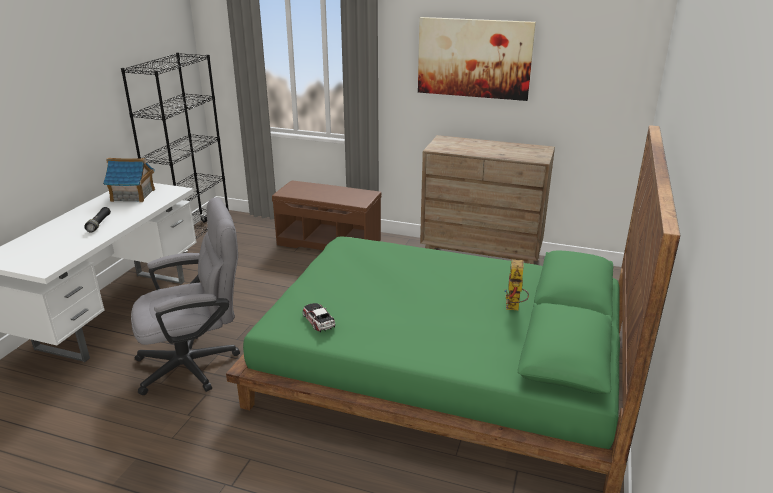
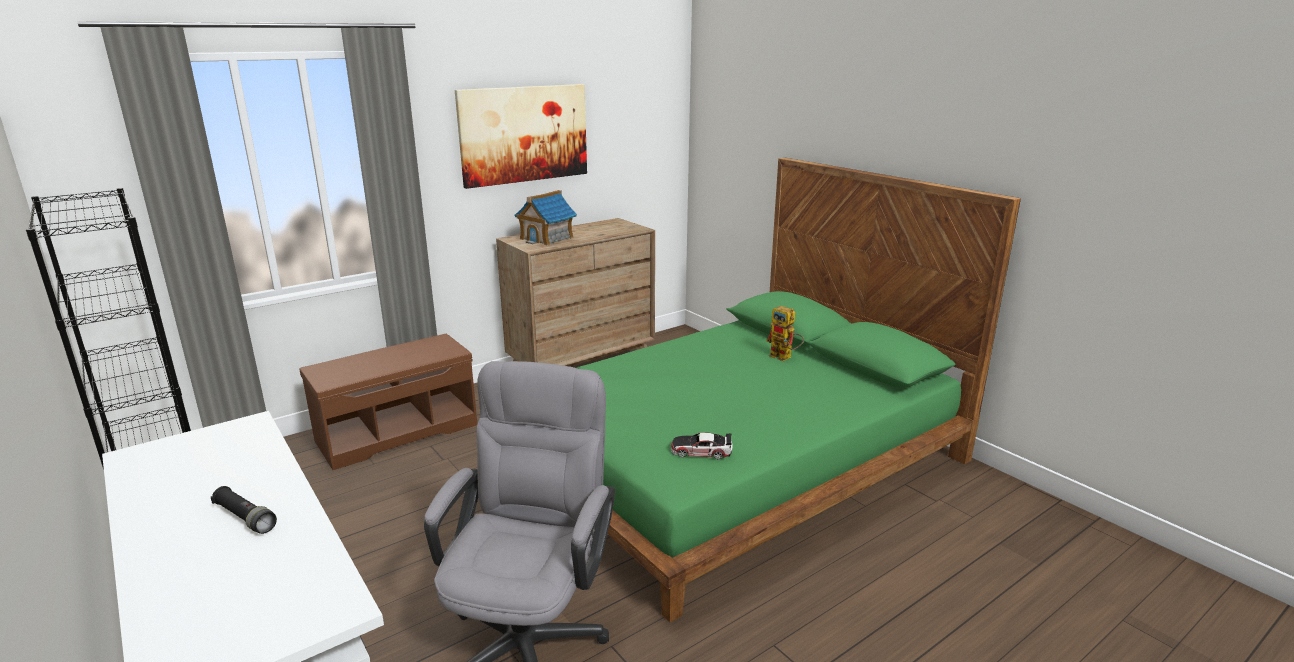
camera: 55 degrees left, 5 degrees down
toy house [103,158,155,202] -> toy house moved to [515,190,577,245]

